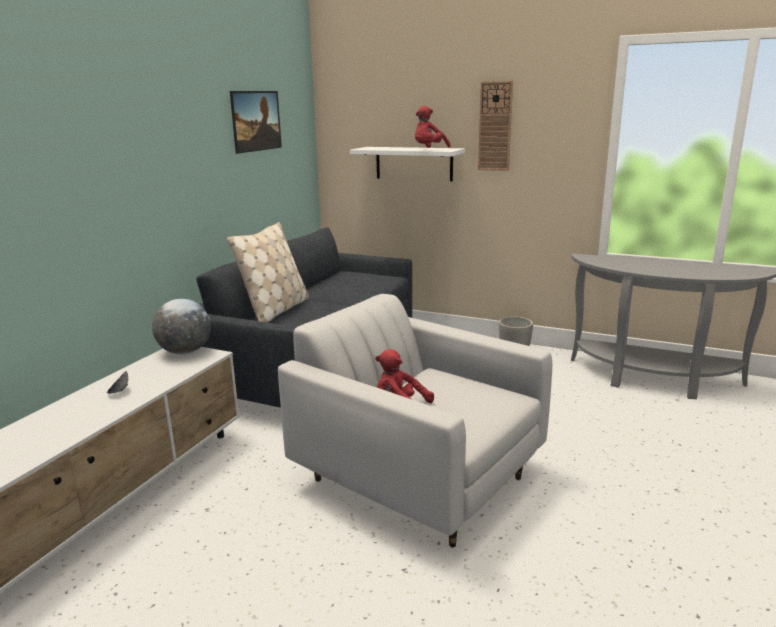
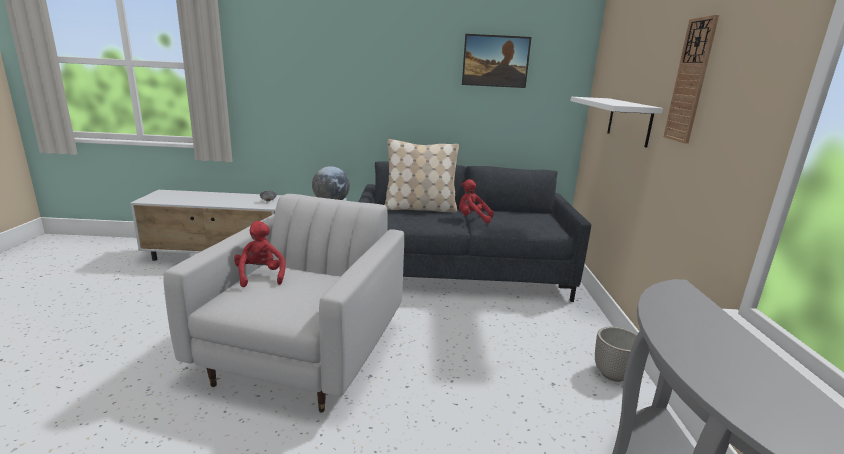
camera: 65 degrees right, 0 degrees up
red plush toy [415,106,451,148] -> red plush toy moved to [459,179,494,223]

